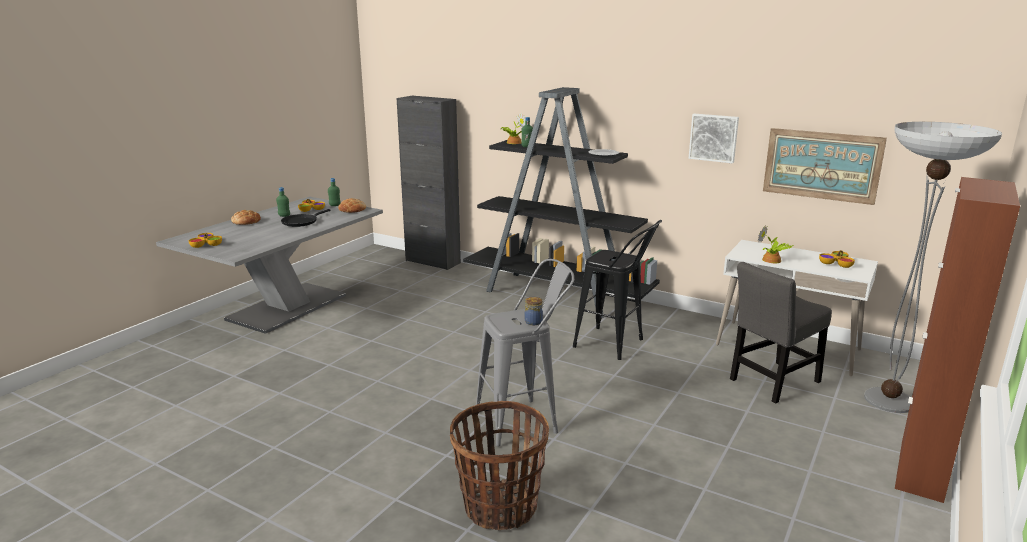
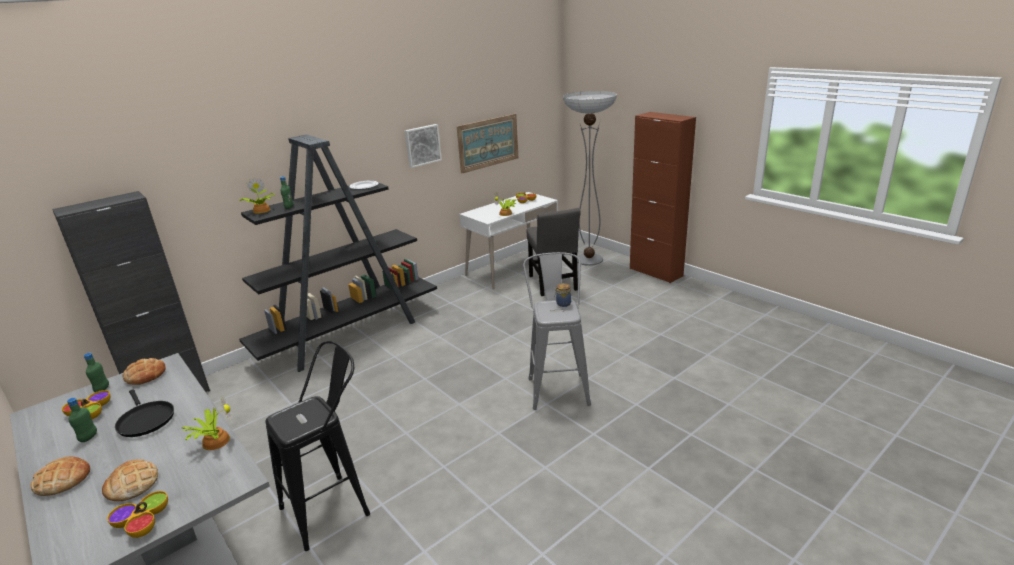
camera: 70 degrees left, 5 degrees up
basket [450,401,549,530] -> none
black stool [573,220,662,360] -> black stool moved to [266,341,370,551]
none -> bread [102,459,158,501]
none -> potted plant [182,396,232,450]

